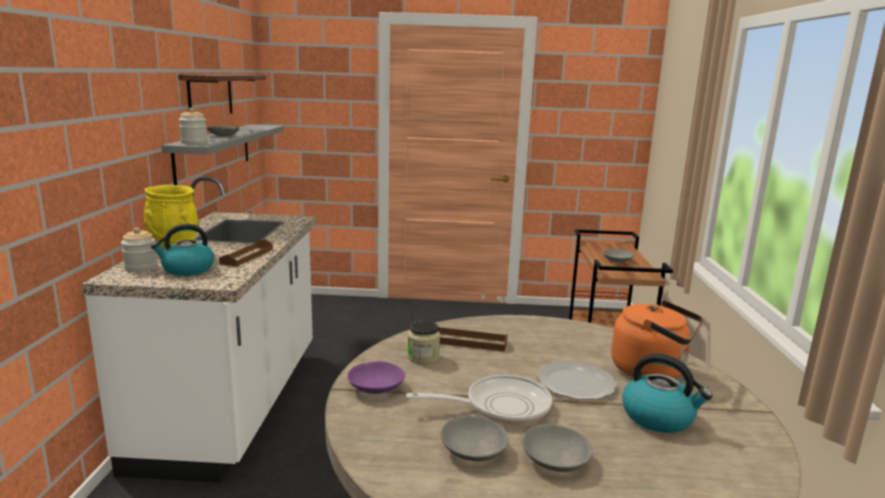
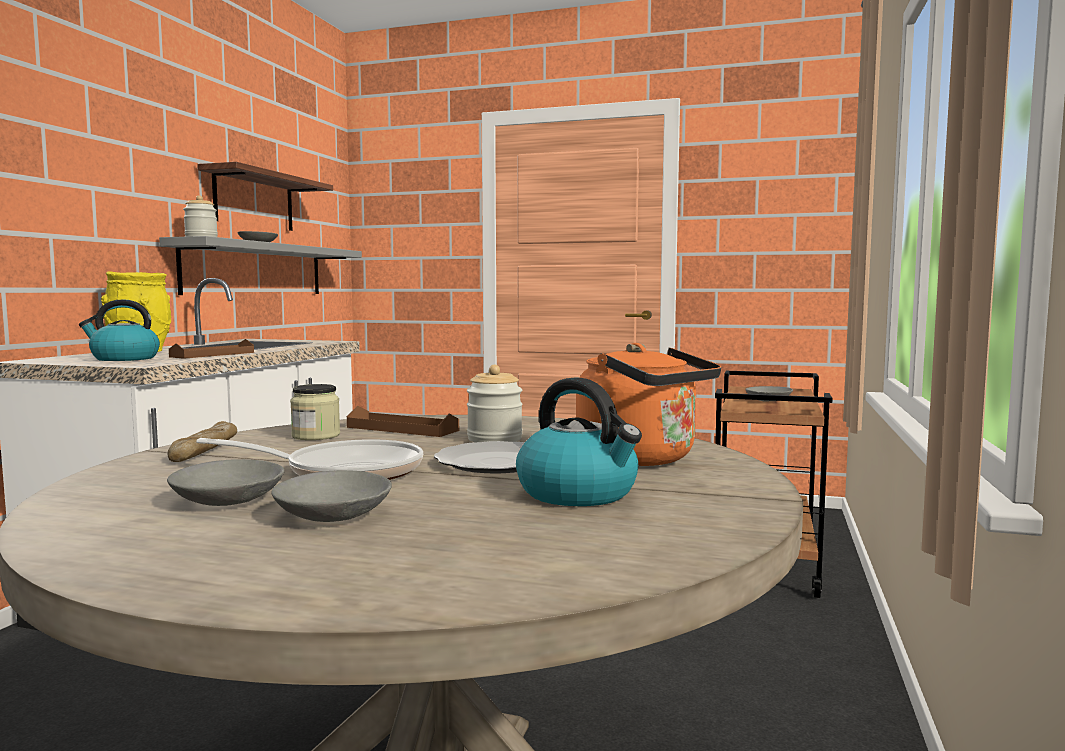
camera: 15 degrees right, 10 degrees down
jar [121,228,158,272] -> jar moved to [467,365,522,442]
purple bowl [347,361,405,394] -> bread [167,421,237,462]

